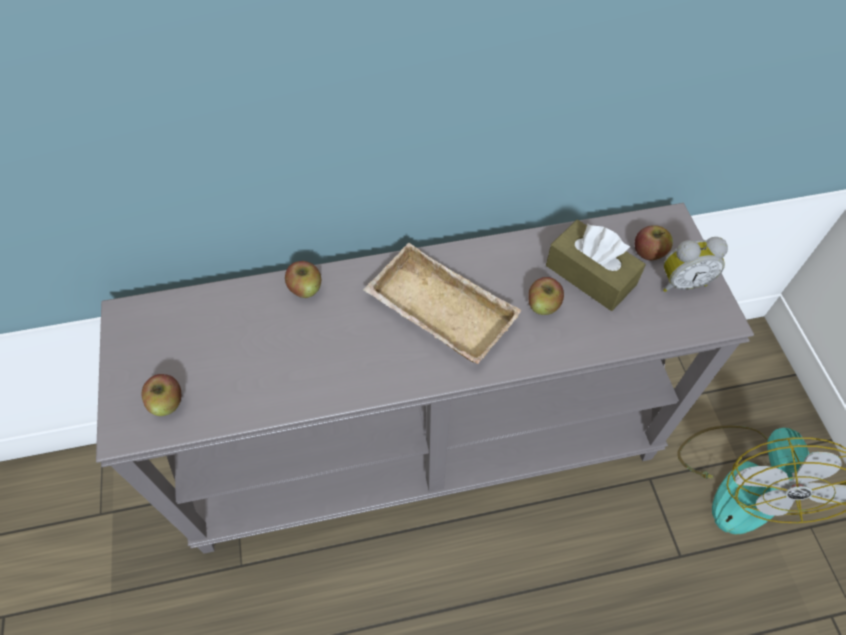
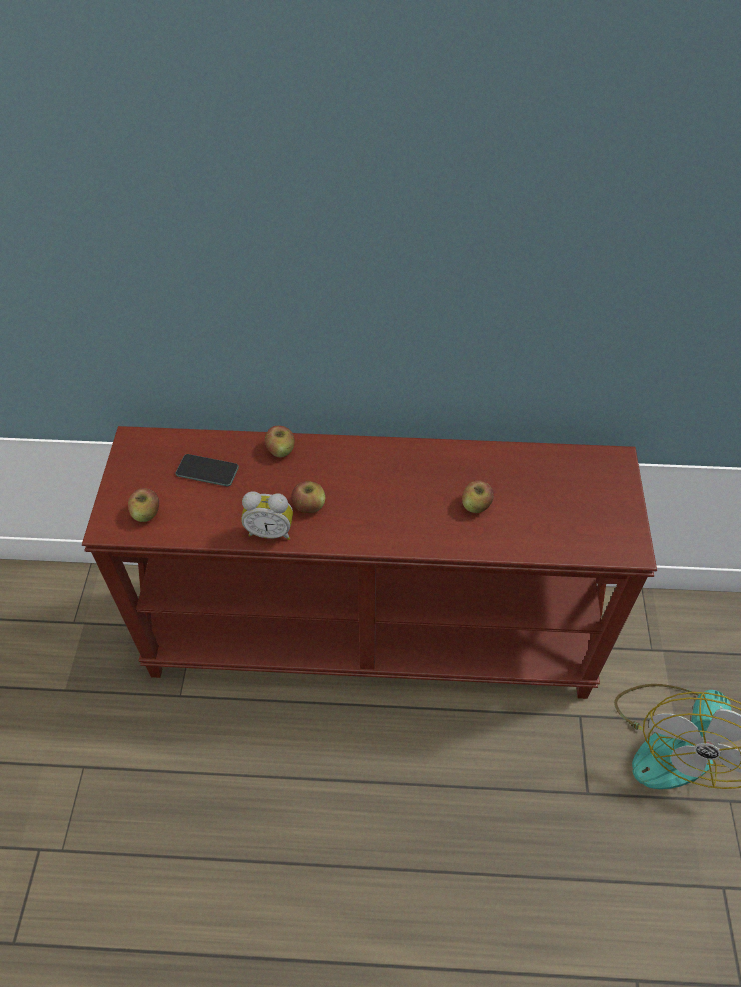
camera: 15 degrees right, 5 degrees down
grey console table [96,203,754,554] -> brown console table [82,426,657,699]
beige tray [363,243,521,364] -> none
brown tissue box [546,220,646,311] -> none
apple [635,225,673,260] -> apple moved to [291,481,325,513]
alarm clock [663,237,728,292] -> alarm clock moved to [241,491,293,540]
none -> phone [176,454,239,486]

